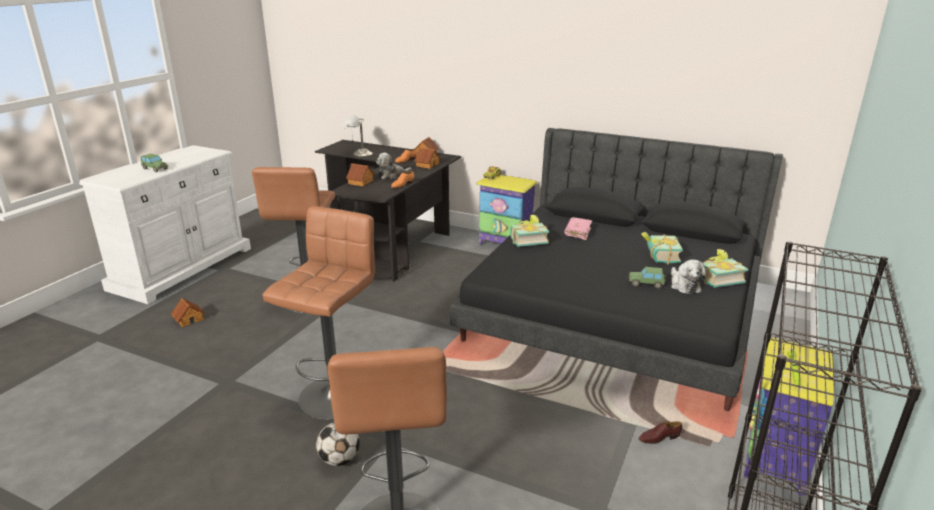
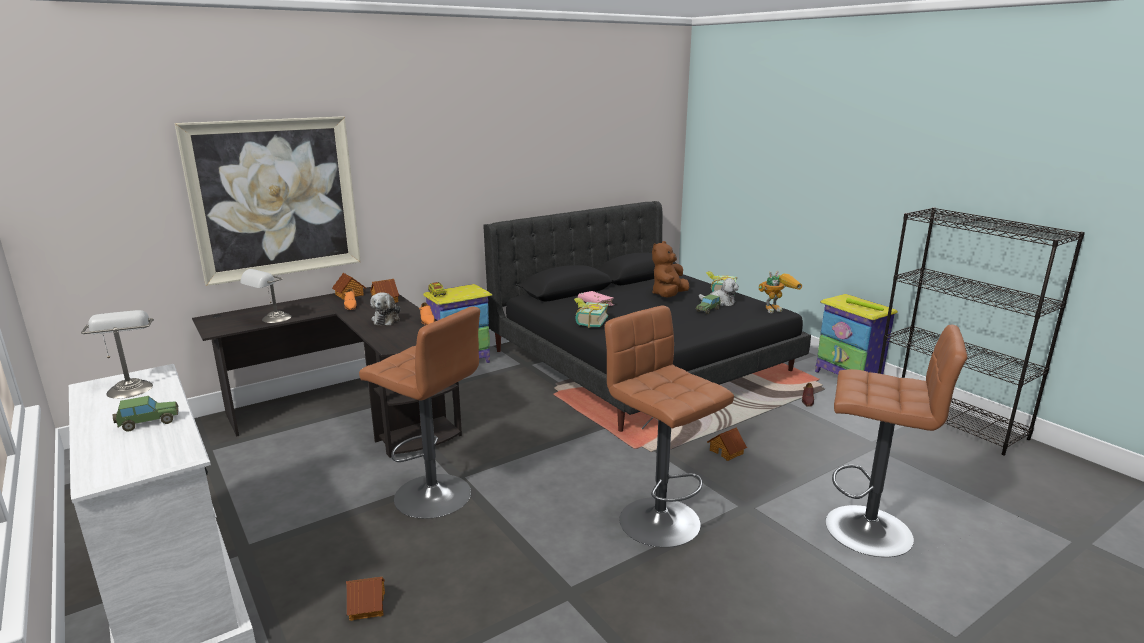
camera: 60 degrees left, 5 degrees down
football [316,422,360,466] -> none
toy house [346,163,375,186] -> toy house moved to [707,427,747,461]
book [641,232,683,265] -> brown plush toy [652,241,689,297]
none -> white table lamp [81,310,154,399]
none -> picture [174,116,361,286]
none -> toy robot [759,271,802,313]

